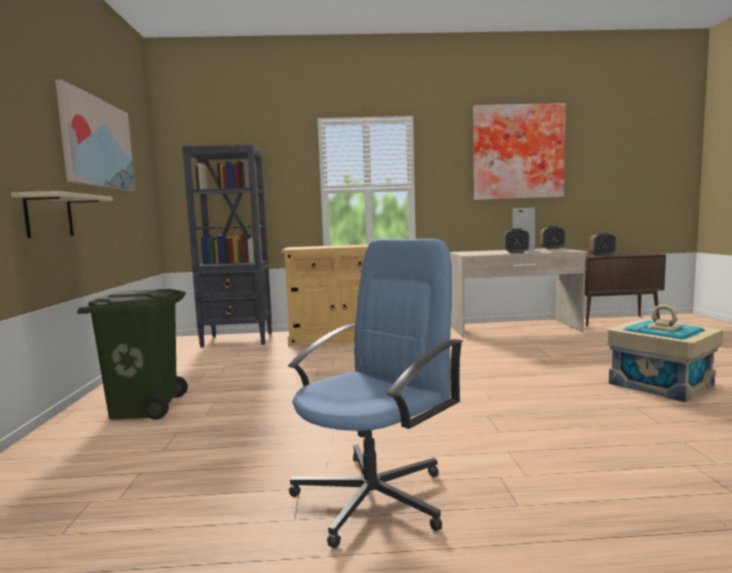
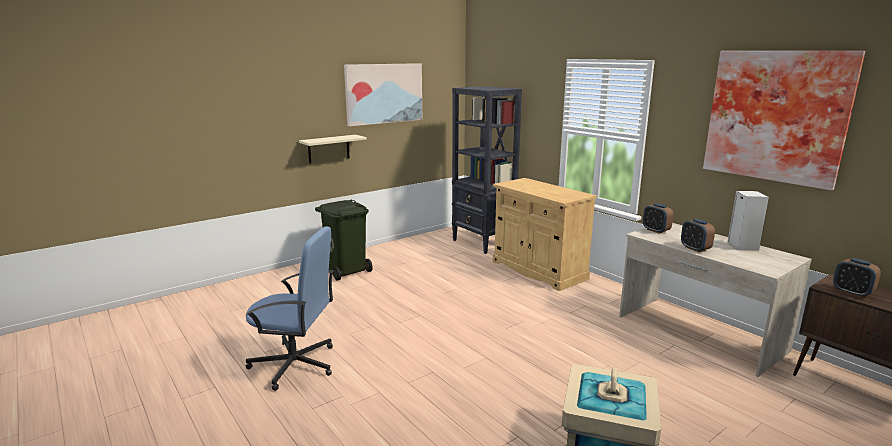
camera: 55 degrees right, 10 degrees up
alarm clock [540,226,565,249] -> alarm clock moved to [643,203,673,234]

